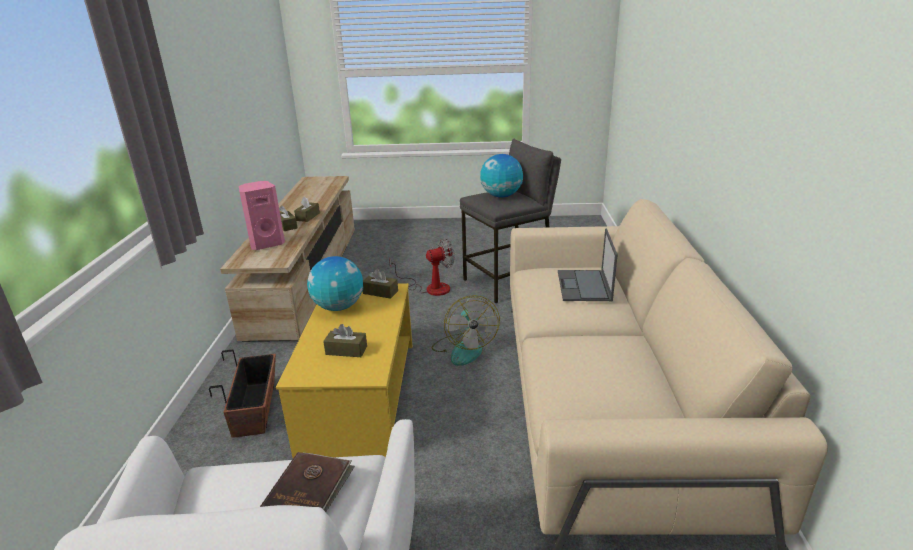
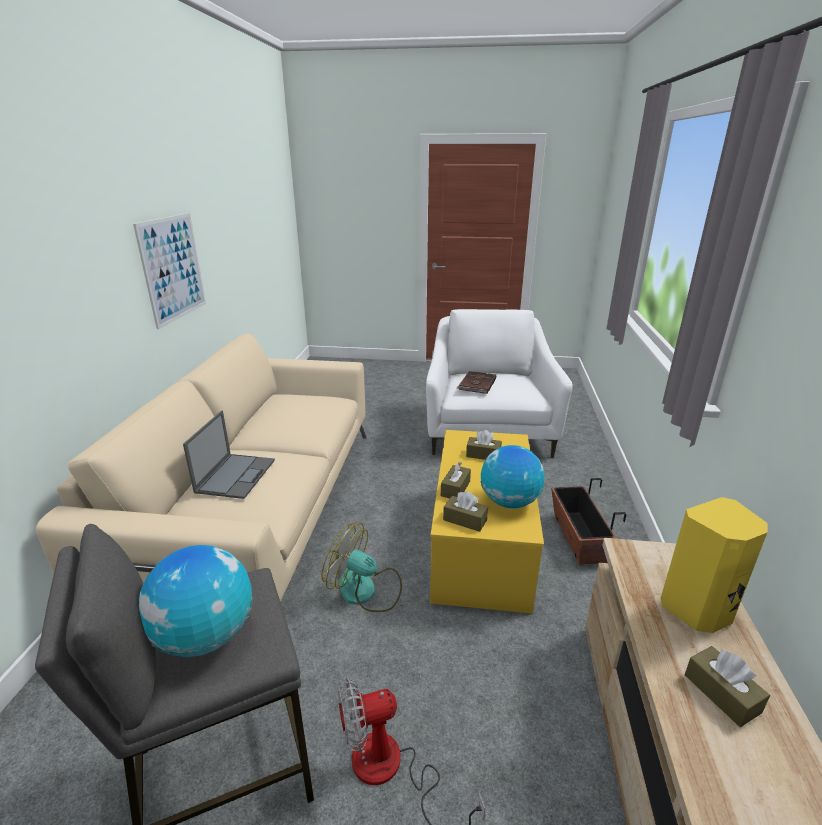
camera: 175 degrees left, 0 degrees up
pink speaker [239,181,285,250] -> yellow speaker [661,497,767,633]
brown tissue box [294,197,320,222] -> brown tissue box moved to [441,462,471,498]
fan [431,295,500,366] -> fan turned 60 degrees counterclockwise [321,523,402,612]
none -> picture [133,213,206,329]

